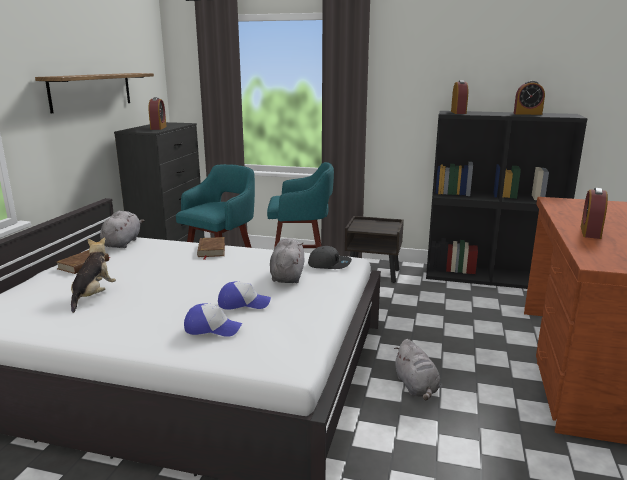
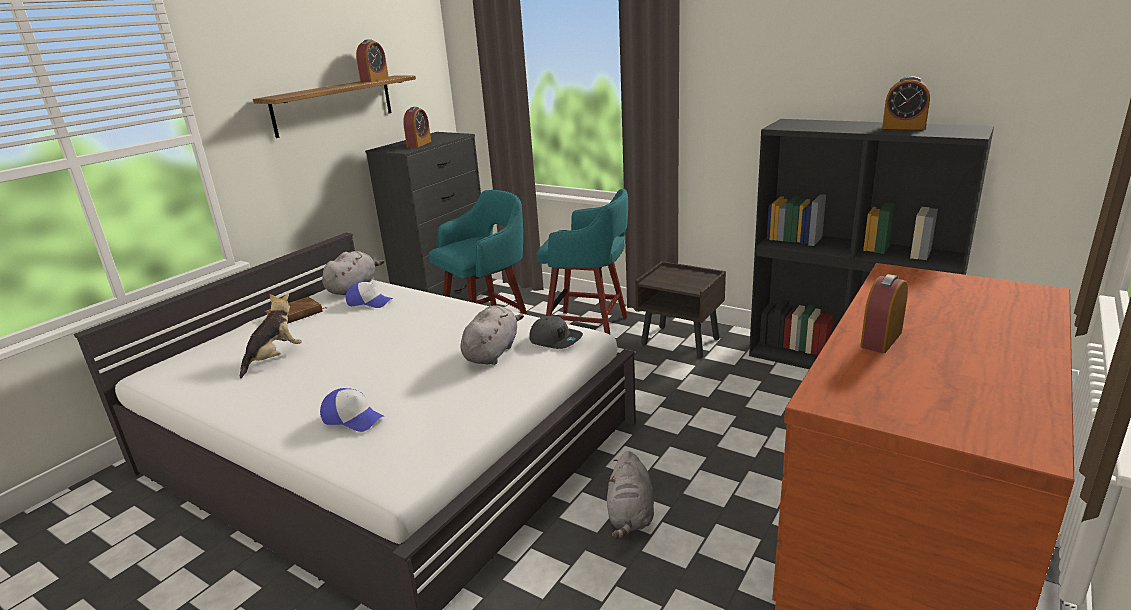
camera: 20 degrees right, 5 degrees up
brown book [197,237,225,260] -> none
cap [218,281,271,310] -> cap moved to [346,282,393,308]
alarm clock [451,80,468,114] -> alarm clock moved to [356,39,389,82]

